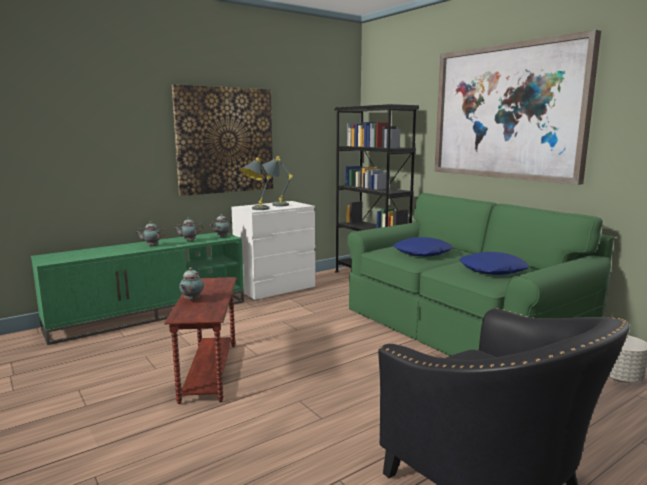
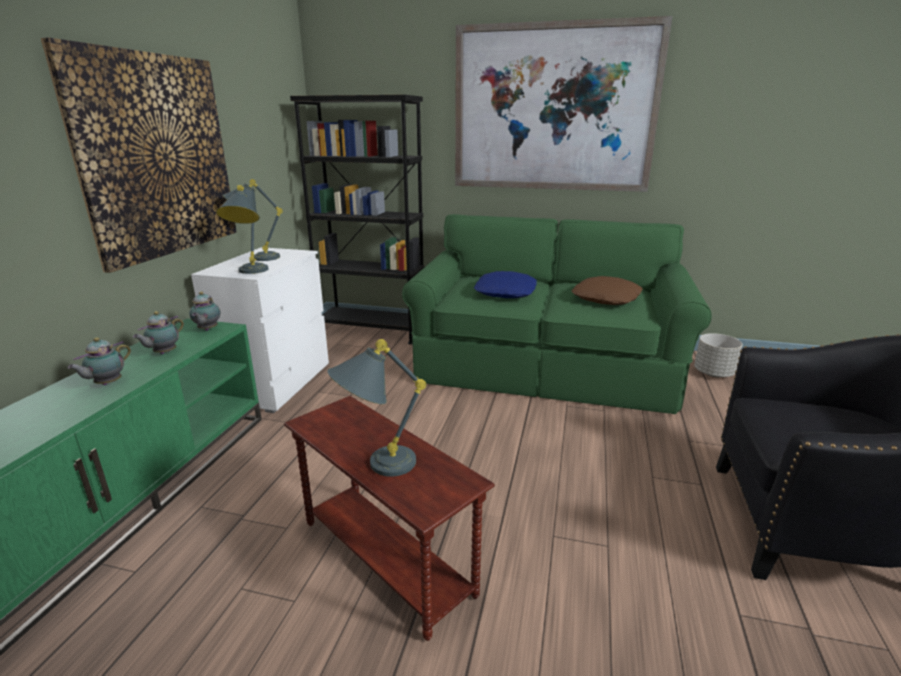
camera: 40 degrees left, 10 degrees up
teapot [179,268,204,301] -> grey table lamp [327,339,427,477]
blue pillow [459,252,529,275] -> brown pillow [571,276,643,305]

